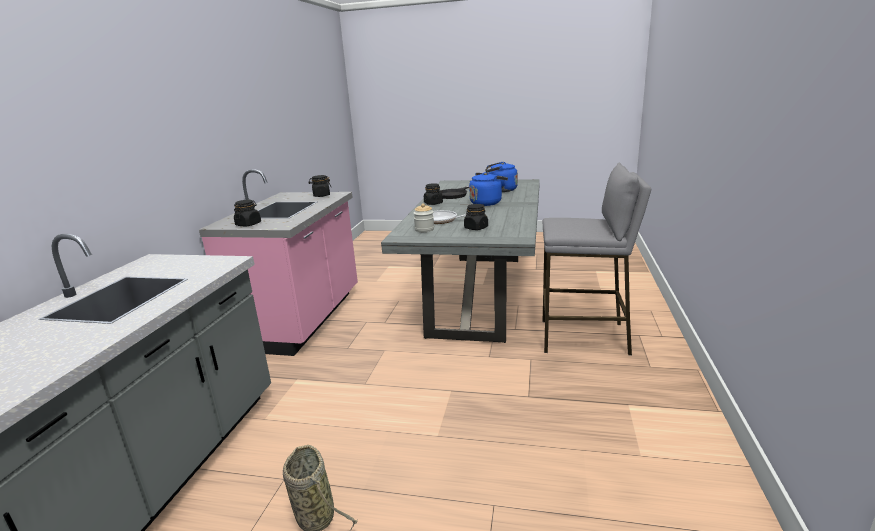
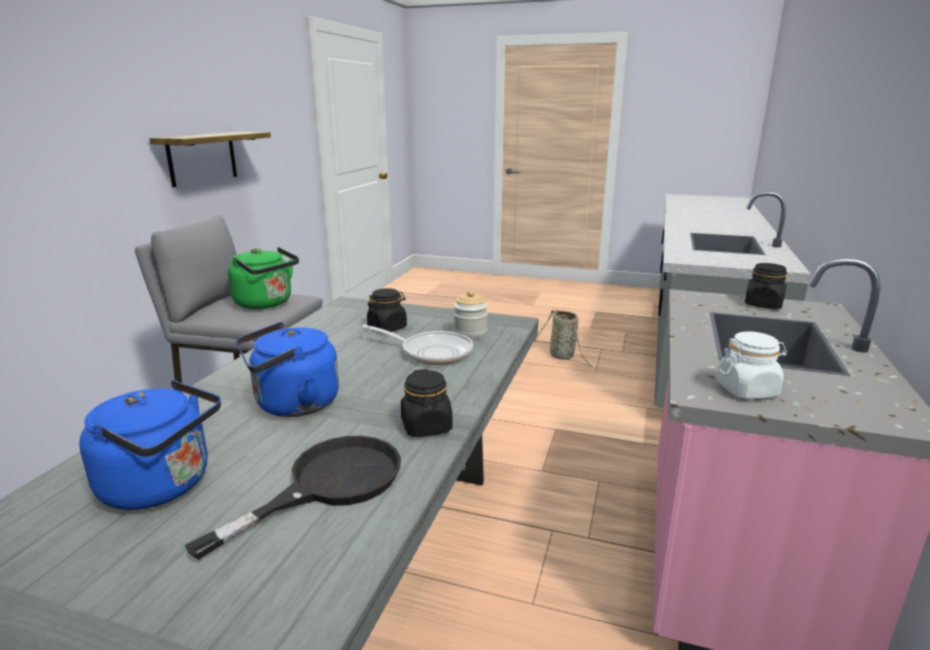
camera: 175 degrees left, 0 degrees up
black jar [308,175,331,197] -> white jar [716,331,787,399]
none -> shelf [149,132,271,188]
none -> green kettle [228,247,299,309]

